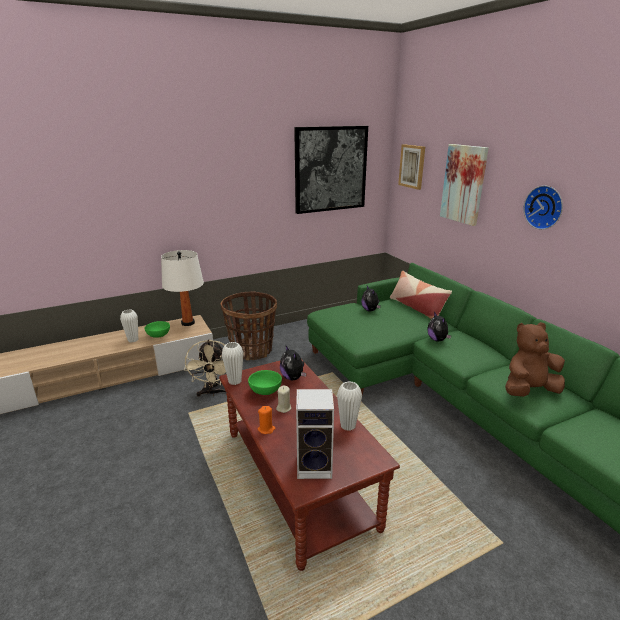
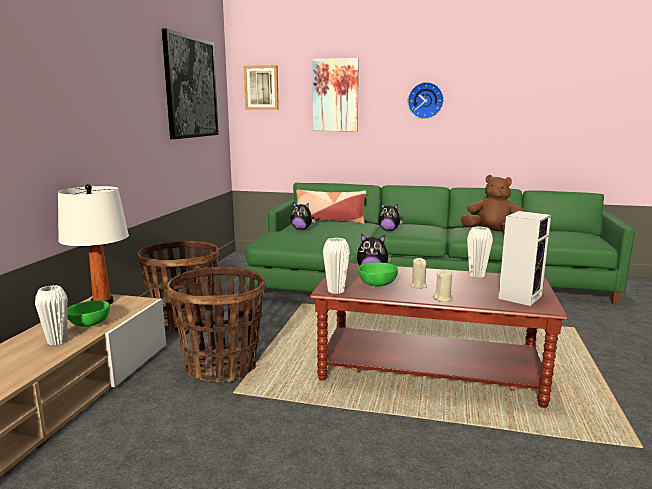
camera: 50 degrees left, 10 degrees down
beige fan [184,340,226,396] -> basket [167,267,265,382]
orange candle [258,406,276,434] -> beige candle [433,270,453,302]
brown plush toy [505,322,565,397] -> brown plush toy turned 90 degrees clockwise [461,175,525,233]

